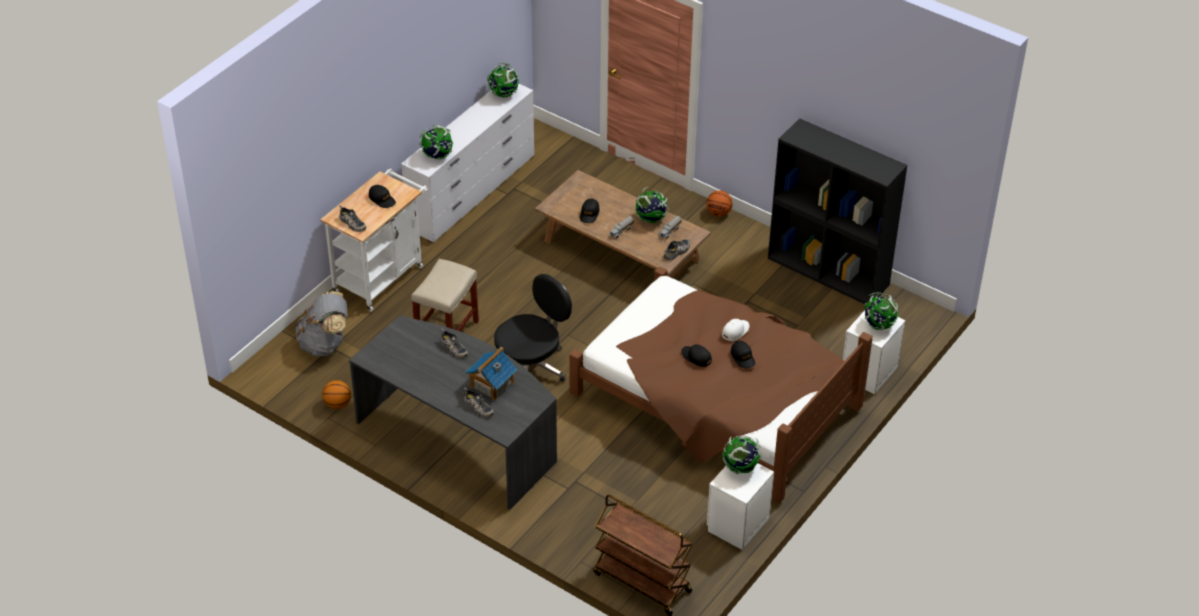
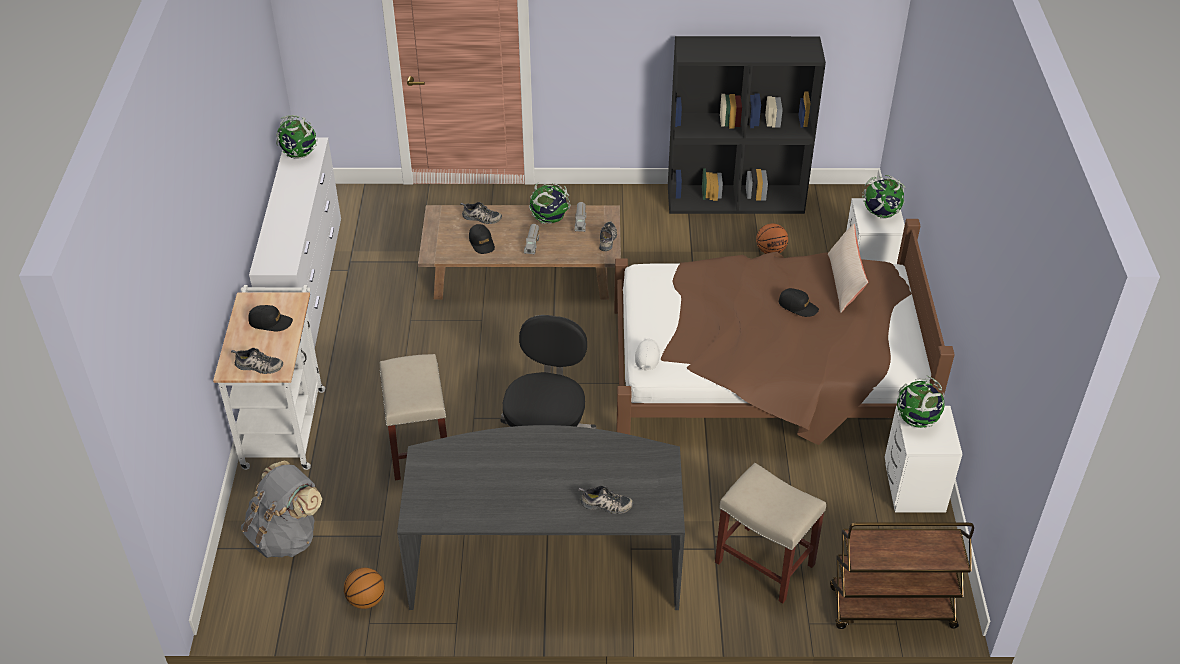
camera: 35 degrees left, 0 degrees up
globe [419,125,453,160] -> none
shoe [441,328,468,358] -> shoe moved to [460,202,502,224]
toy house [465,347,518,401] -> none
black cap [681,344,712,367] -> none
basketball [706,190,733,217] -> basketball moved to [756,223,788,254]
white cap [722,319,749,341] -> white cap moved to [635,339,660,370]
none -> beige stool [715,463,826,604]
none -> beige pillow [828,224,868,313]

